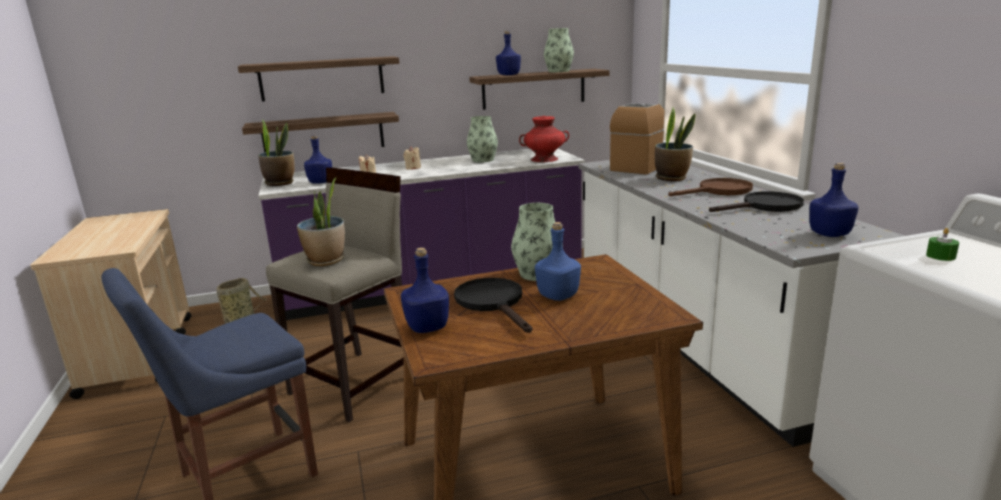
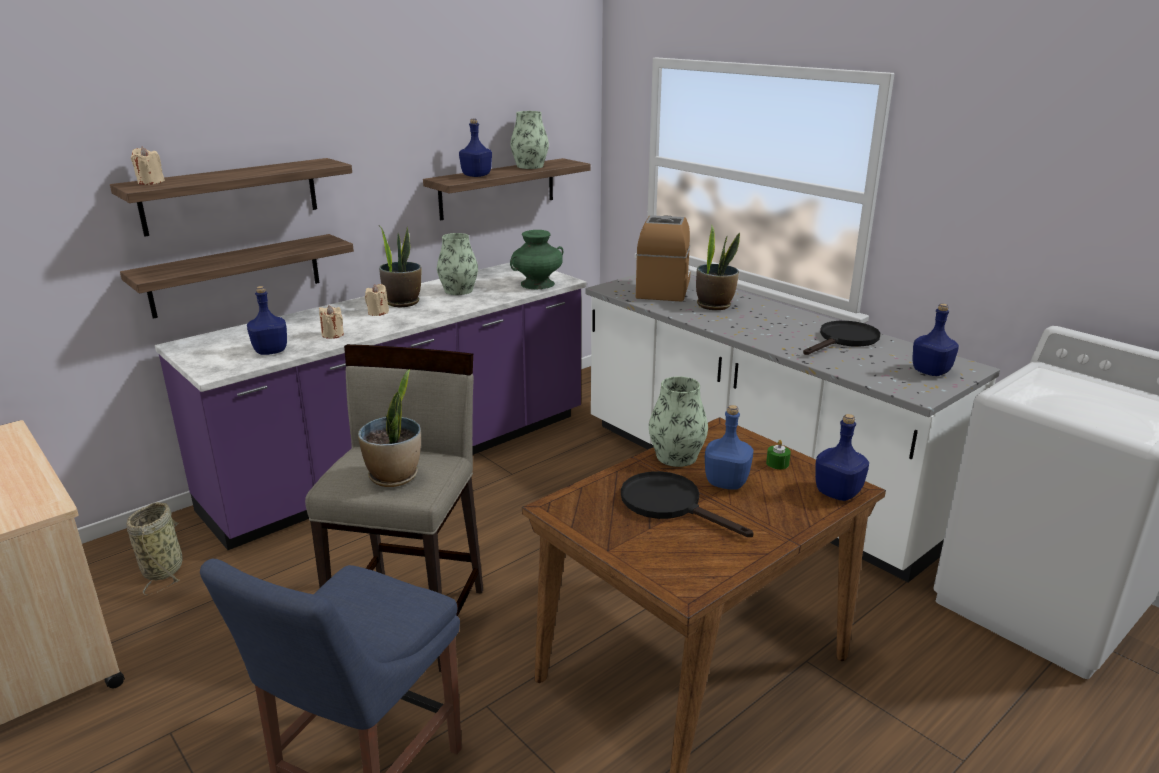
camera: 25 degrees left, 5 degrees up
potted plant [258,119,295,186] -> potted plant moved to [379,227,421,307]
blue bottle [401,247,449,333] -> blue bottle moved to [815,414,869,501]
red vase [519,116,569,162] -> green vase [510,230,563,289]
brown frying pan [668,178,753,196] -> none
green candle [926,228,959,261] -> green candle moved to [766,440,791,469]
none -> beige candle [131,146,165,185]

